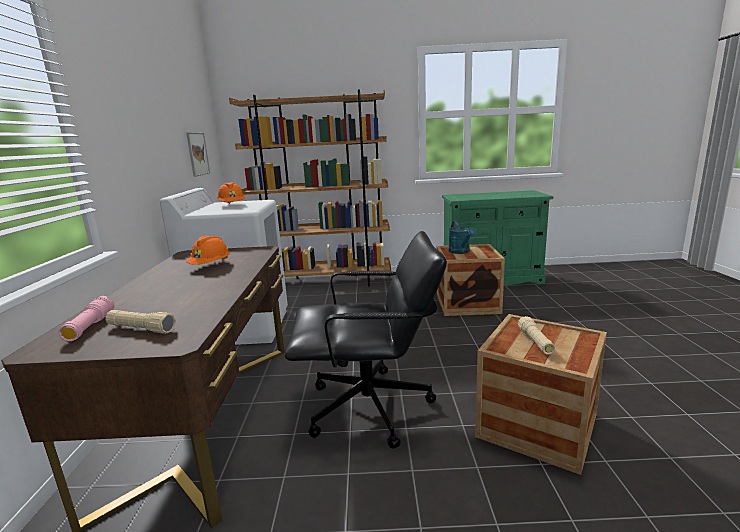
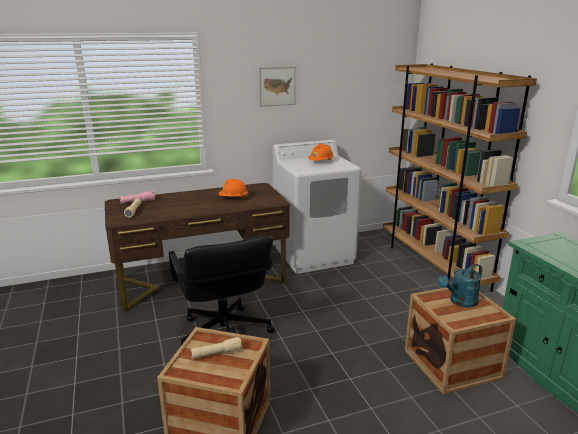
camera: 70 degrees right, 5 degrees up
picture [186,132,210,177] -> picture moved to [259,67,296,107]

